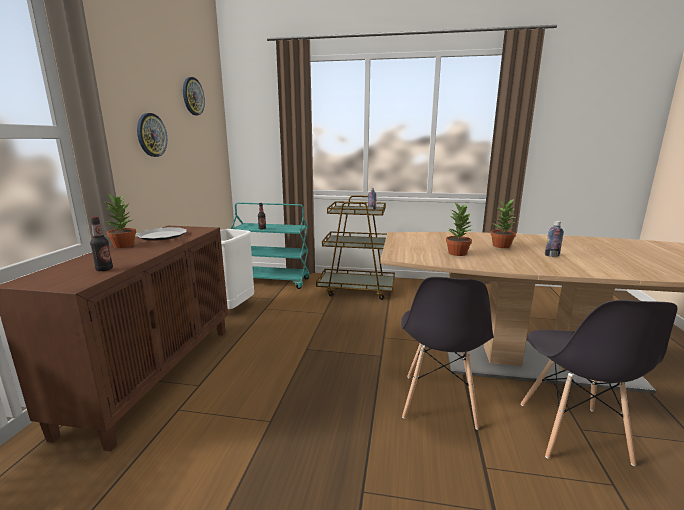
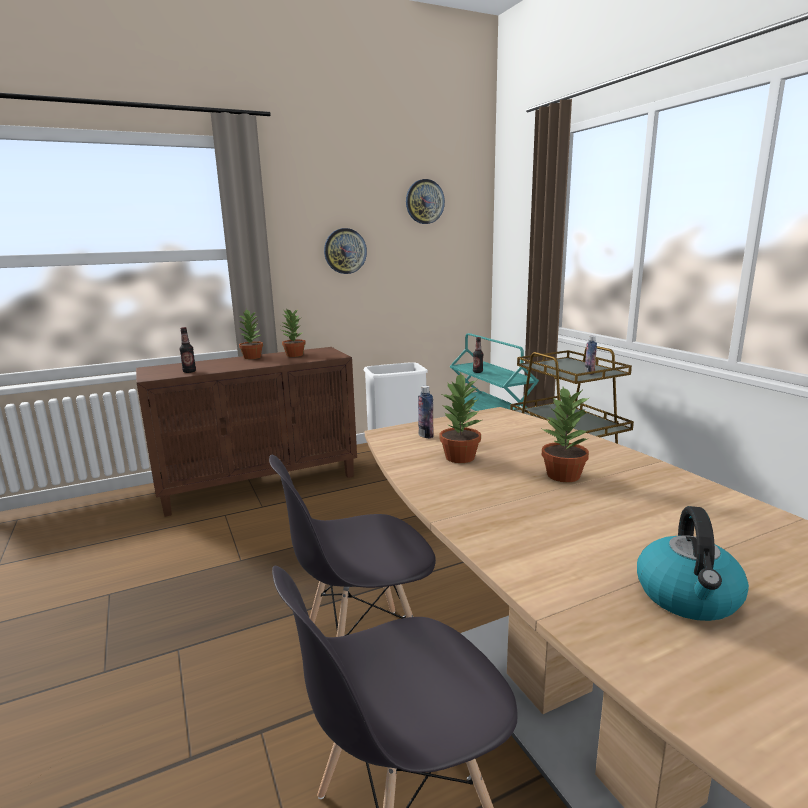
camera: 55 degrees right, 0 degrees up
plate [135,227,187,241] -> potted plant [282,308,306,357]
bottle [545,221,564,257] -> bottle moved to [418,386,433,439]
none -> kettle [637,506,749,621]

